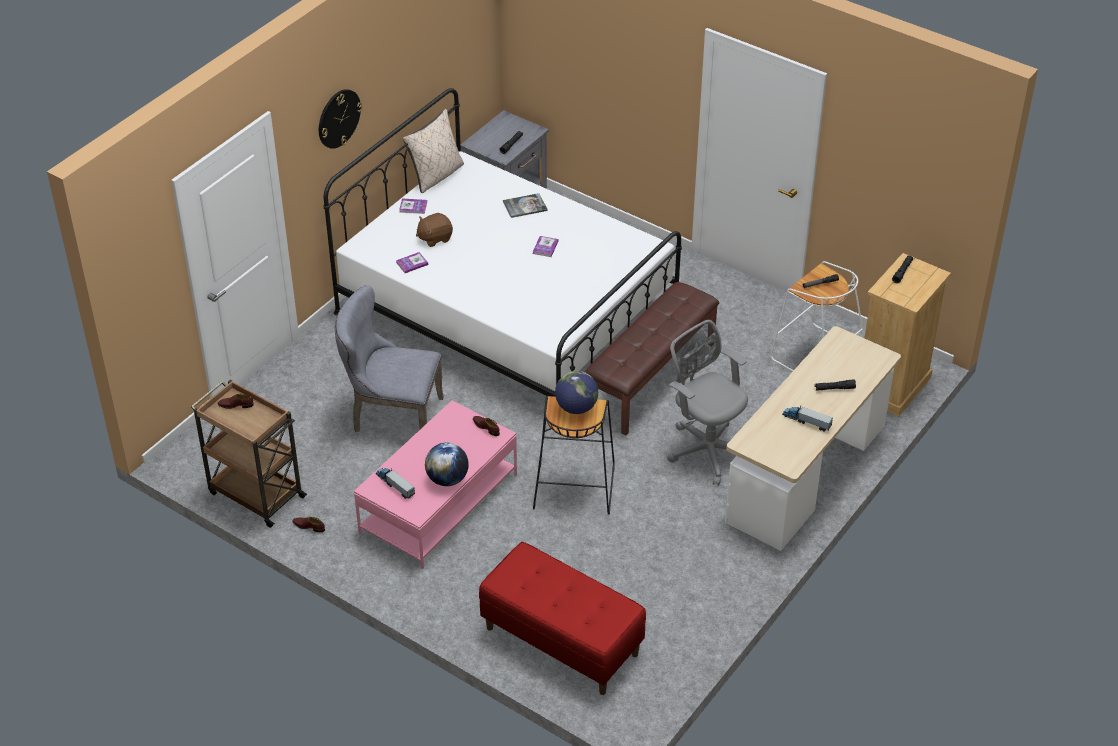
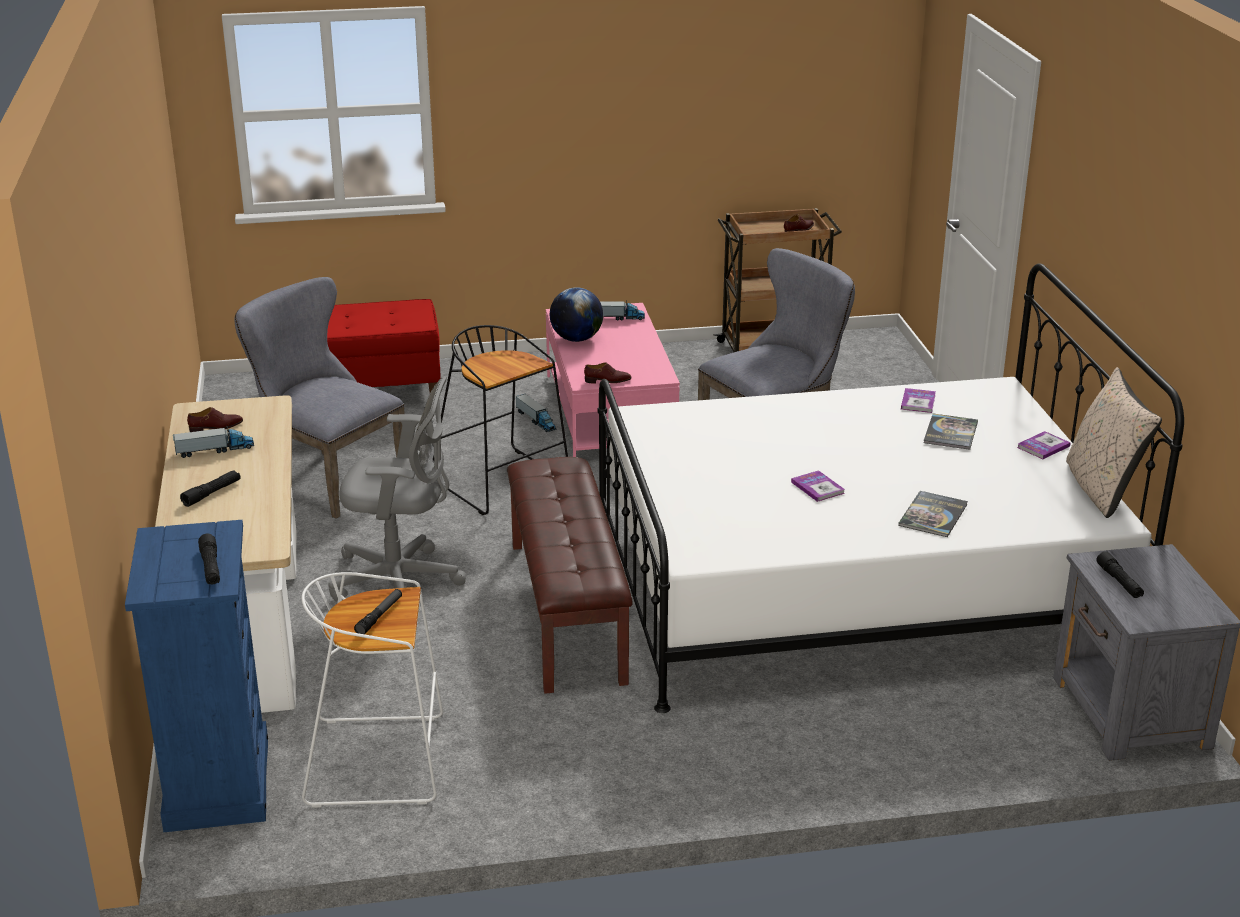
camera: 135 degrees right, 15 degrees down
brown shoe [292,517,325,532] -> brown shoe moved to [187,407,243,432]
wall clock [319,89,362,149] -> none
brown plush toy [416,213,453,247] -> book [924,414,978,450]
globe [555,371,598,414] -> none
beige dresser [865,253,951,417] -> blue dresser [125,520,268,832]
none -> grey chair [234,277,405,519]
none -> toy truck [515,394,557,432]

